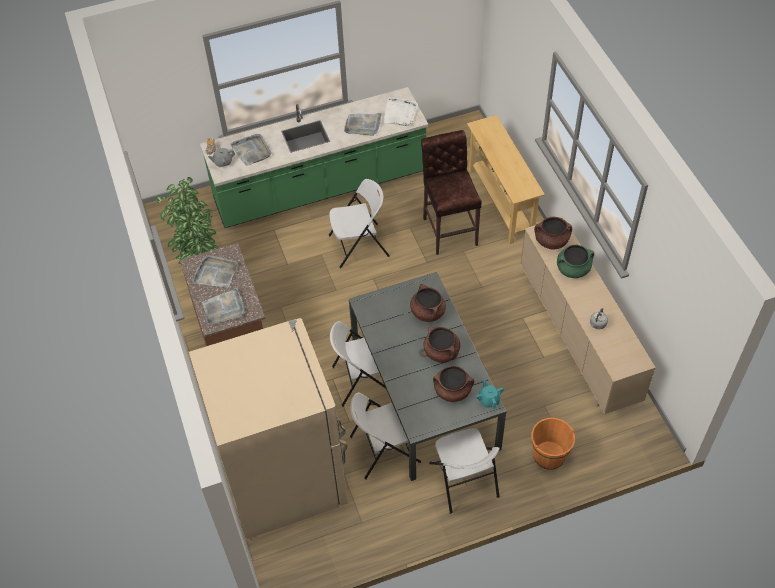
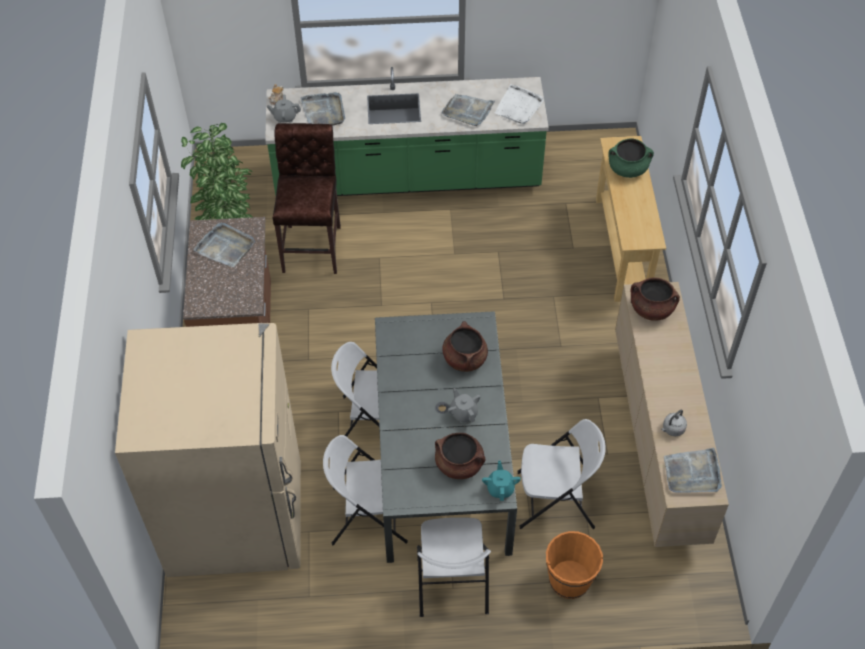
camera: 15 degrees right, 0 degrees up
grey tray [202,287,245,325] -> grey tray moved to [664,448,722,493]
white chair [329,179,389,269] -> white chair moved to [517,419,606,529]
brown stool [421,130,482,255] -> brown stool moved to [273,123,341,274]
brown cooking pot [424,327,460,363] -> grey teapot [448,388,481,423]
green cooking pot [557,245,595,278] -> green cooking pot moved to [608,138,654,178]

